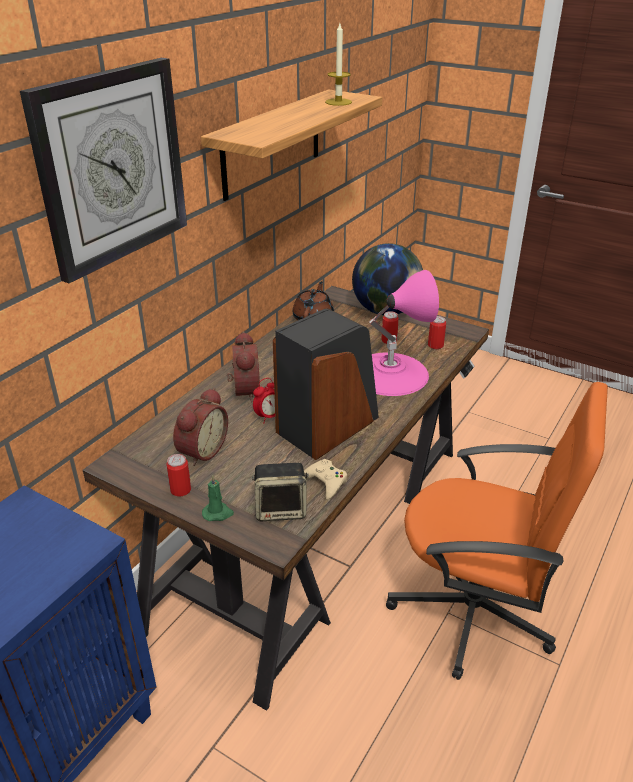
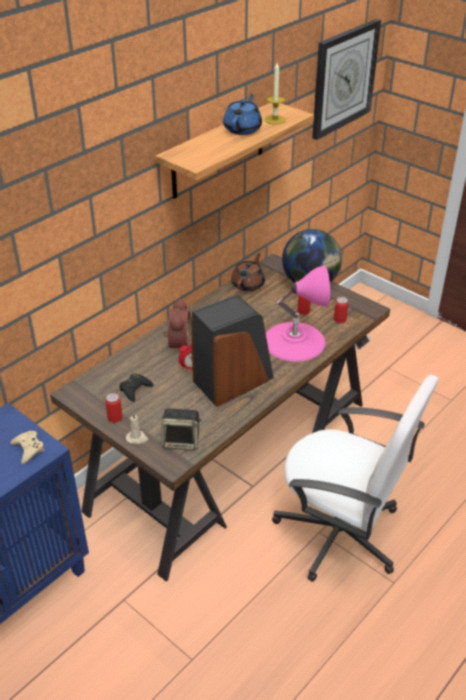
camera: 10 degrees right, 5 degrees up
wall clock [20,58,187,283] -> wall clock moved to [312,19,381,140]
alarm clock [173,388,228,466] -> black game controller [119,373,153,402]
green candle [202,475,234,521] -> beige candle [126,412,148,444]
beige game controller [304,459,347,500] -> beige game controller moved to [10,431,45,464]
orange office chair [386,382,608,680] -> white office chair [272,375,439,582]
none -> blue teapot [223,94,262,135]

